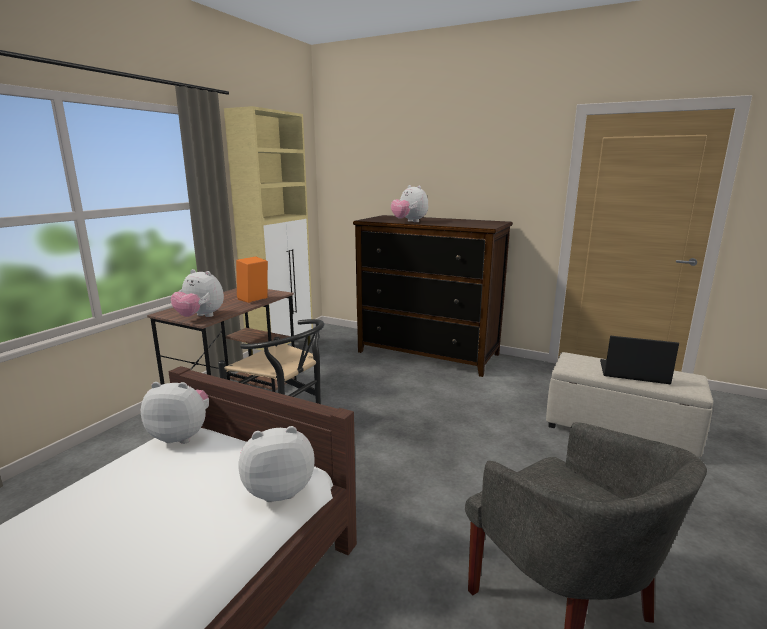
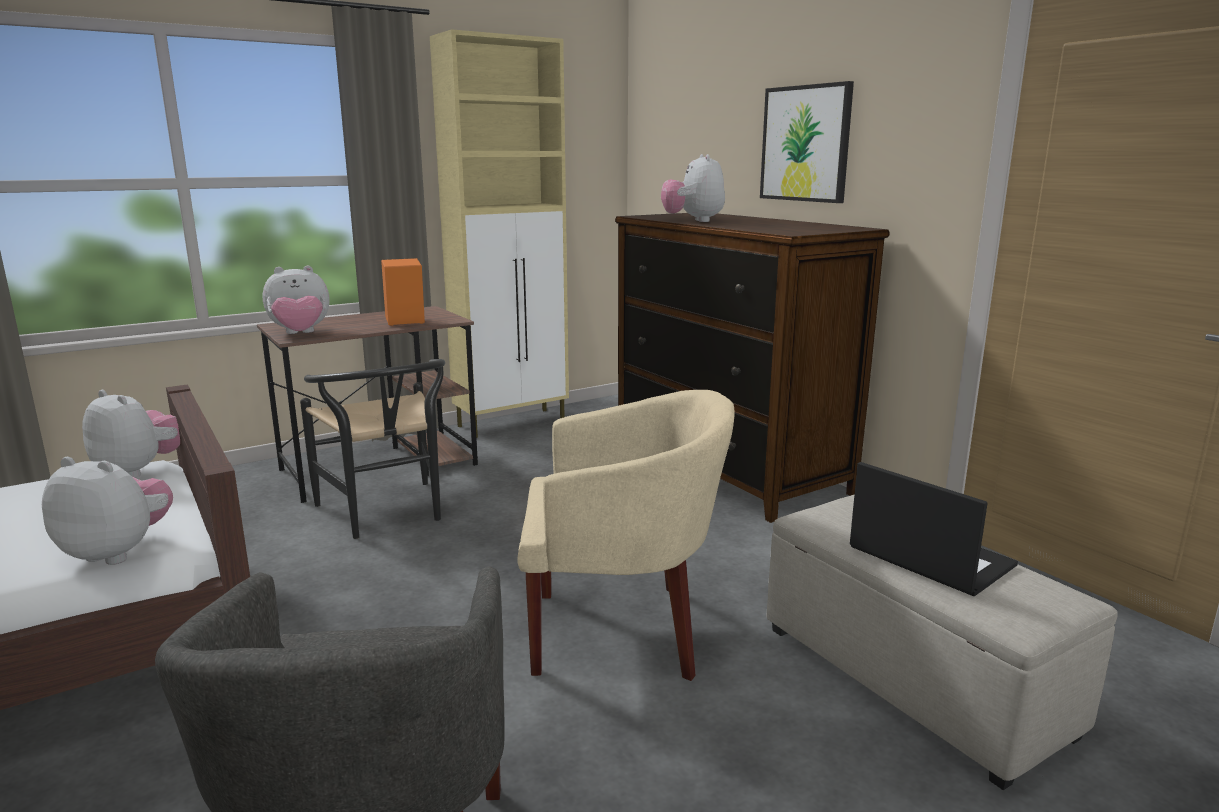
camera: 30 degrees right, 0 degrees up
plush toy [171,269,224,317] -> plush toy turned 75 degrees counterclockwise [263,265,330,334]
none -> beige armchair [517,390,735,681]
none -> picture [760,81,854,203]

